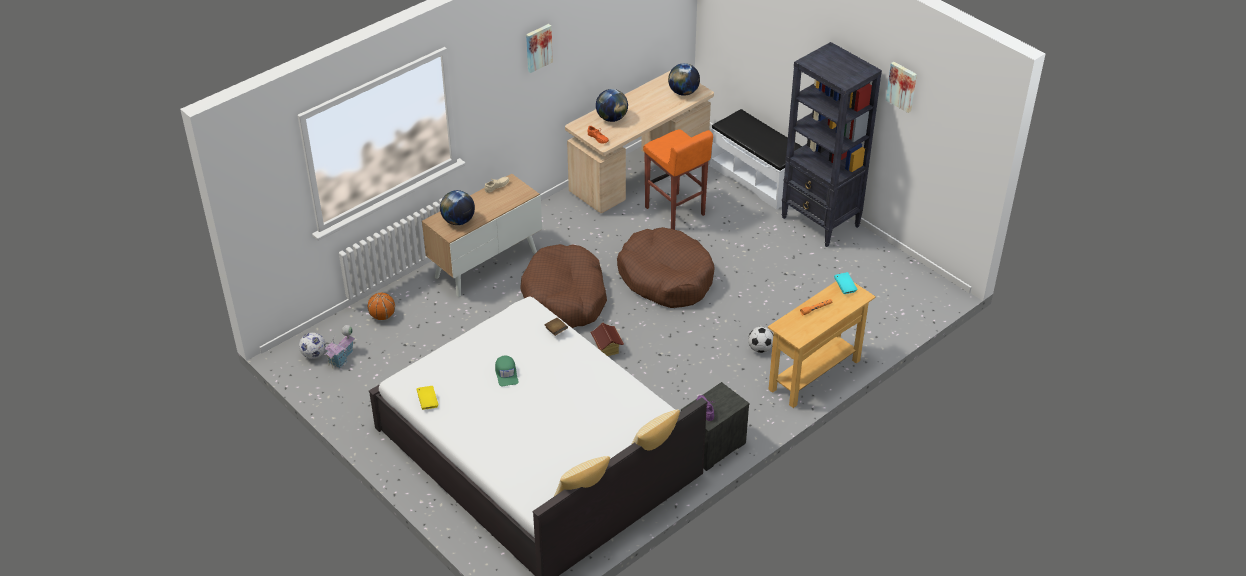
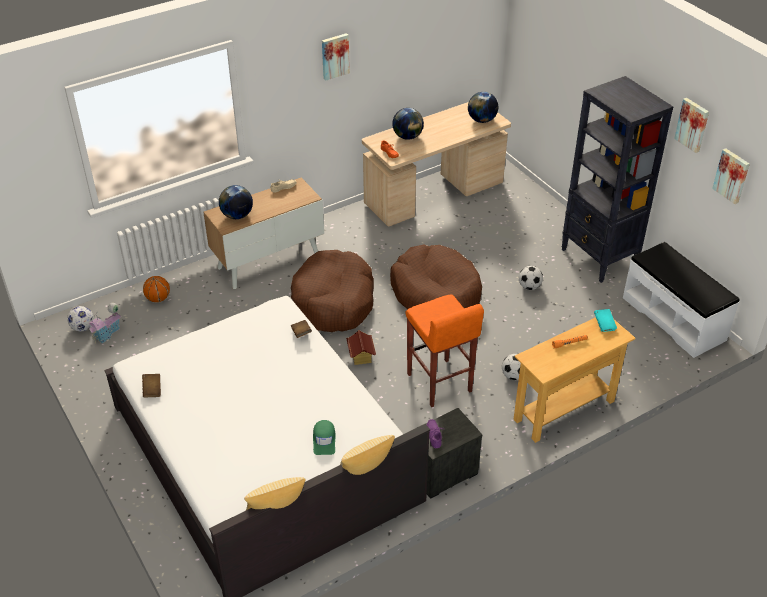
camera: 10 degrees right, 0 degrees up
yellow book [416,386,439,410] -> brown book [142,374,161,397]
green cap [495,355,518,386] -> green cap moved to [313,420,336,455]
orange stool [643,129,713,230] -> orange stool moved to [406,295,484,407]
white bench [710,109,802,210] -> white bench moved to [623,242,740,358]
none -> football [519,266,543,290]
none -> picture [712,148,750,204]

